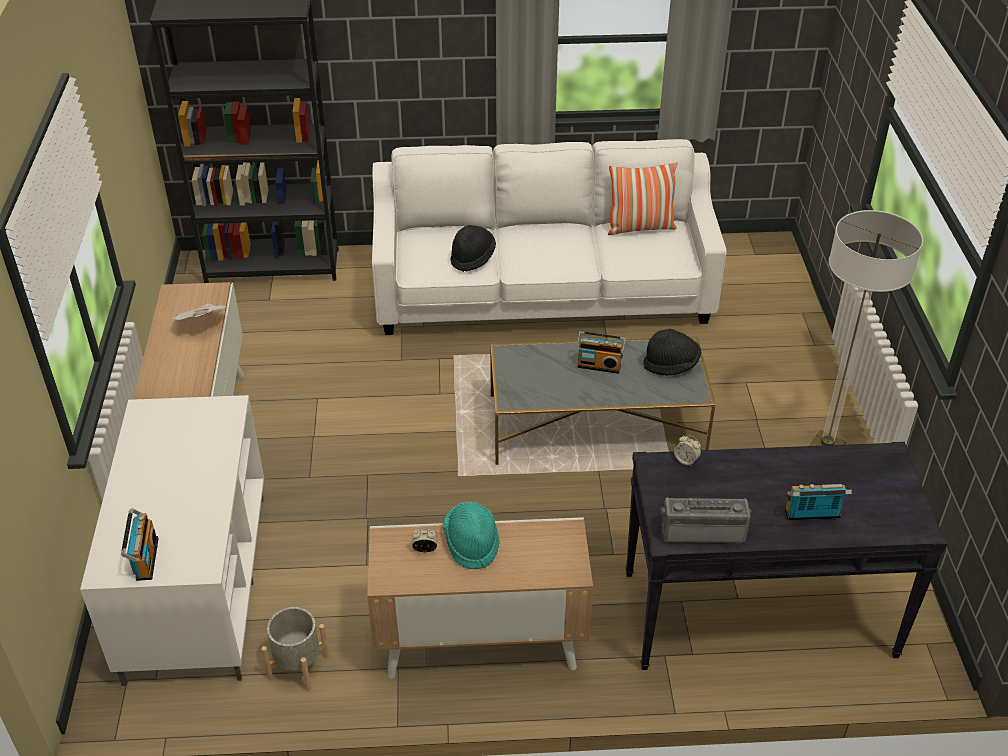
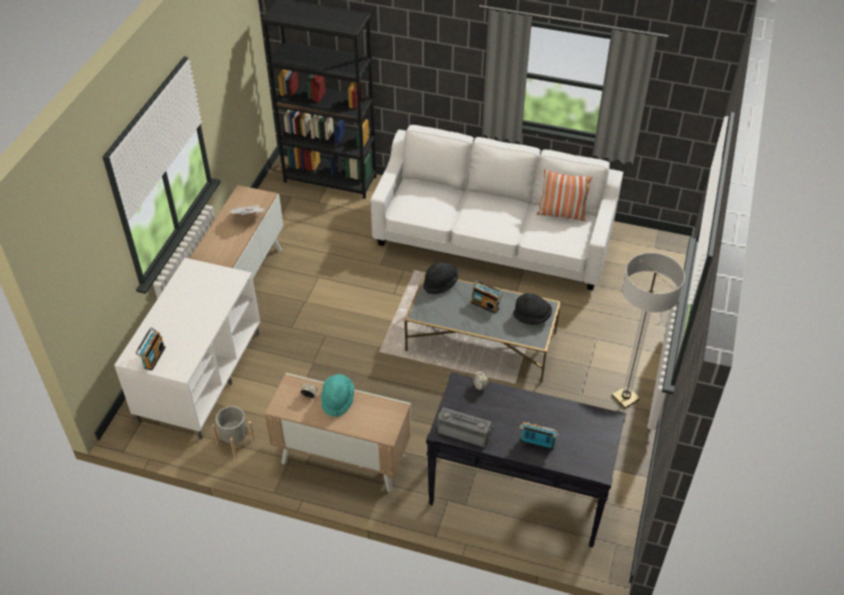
camera: 20 degrees right, 5 degrees up
black hat [451,225,496,272] -> black hat moved to [424,262,458,294]

